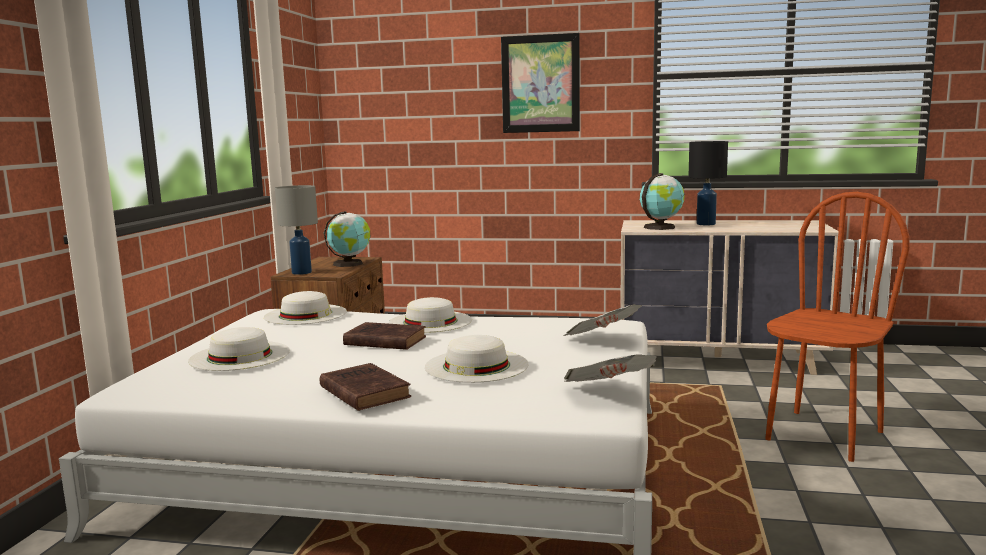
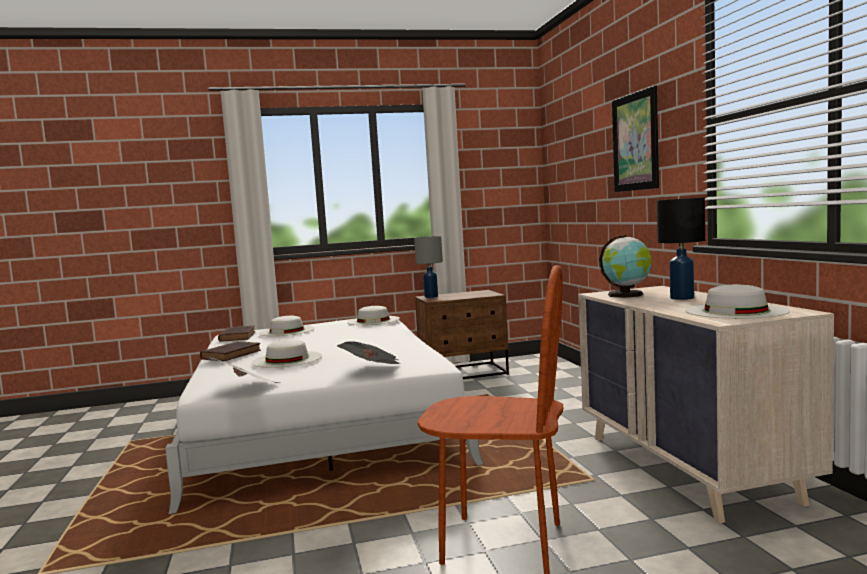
camera: 65 degrees right, 5 degrees down
globe [324,211,370,267] -> none
brown book [343,322,426,350] -> brown book moved to [218,326,256,342]
white hat [389,297,472,333] -> white hat moved to [685,284,790,319]

